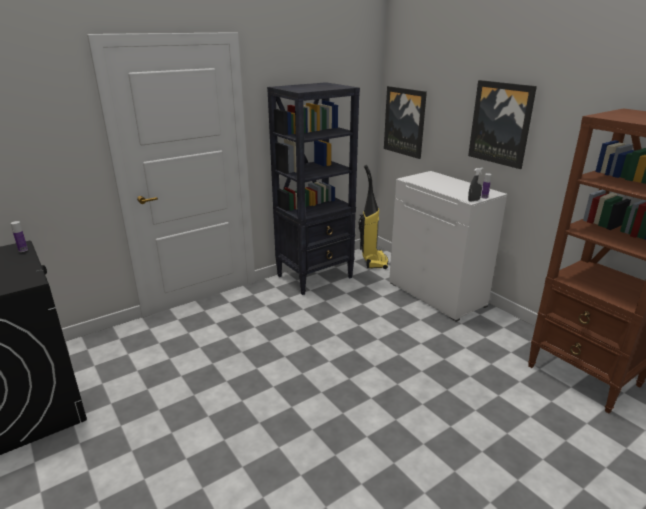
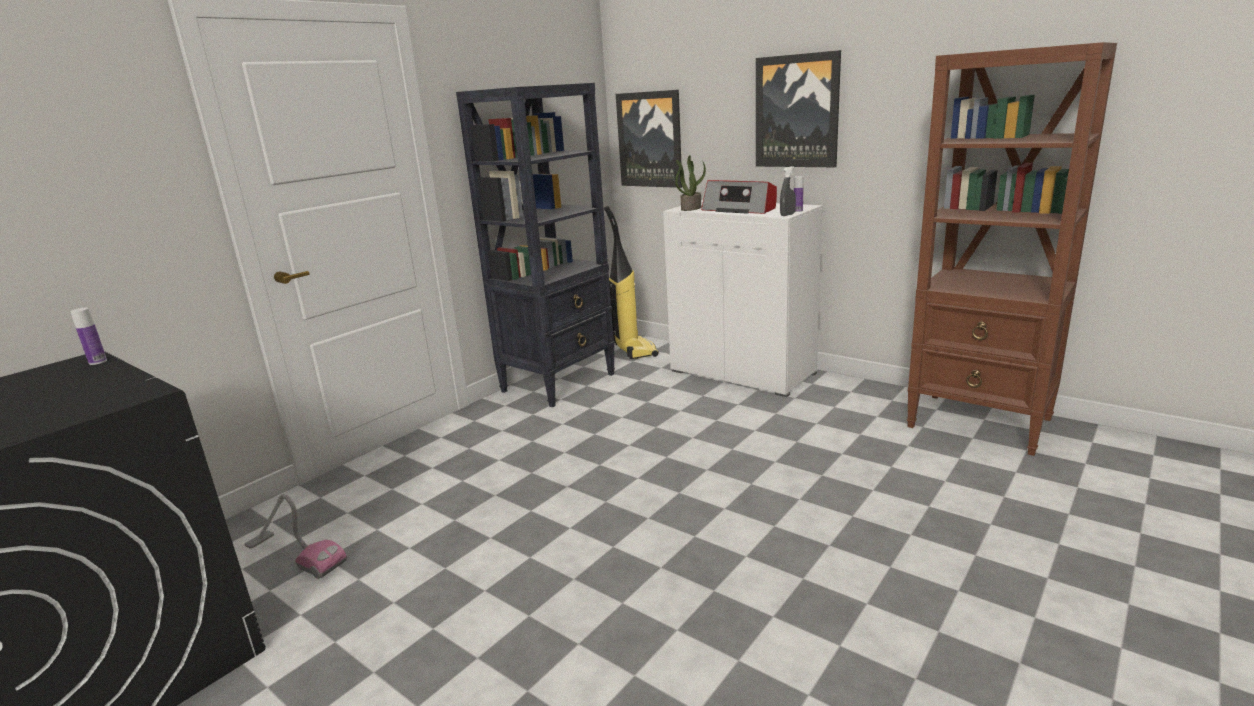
camera: 15 degrees left, 5 degrees down
none -> vacuum cleaner [245,494,347,579]
none -> potted plant [675,155,706,211]
none -> radio [701,180,777,214]

